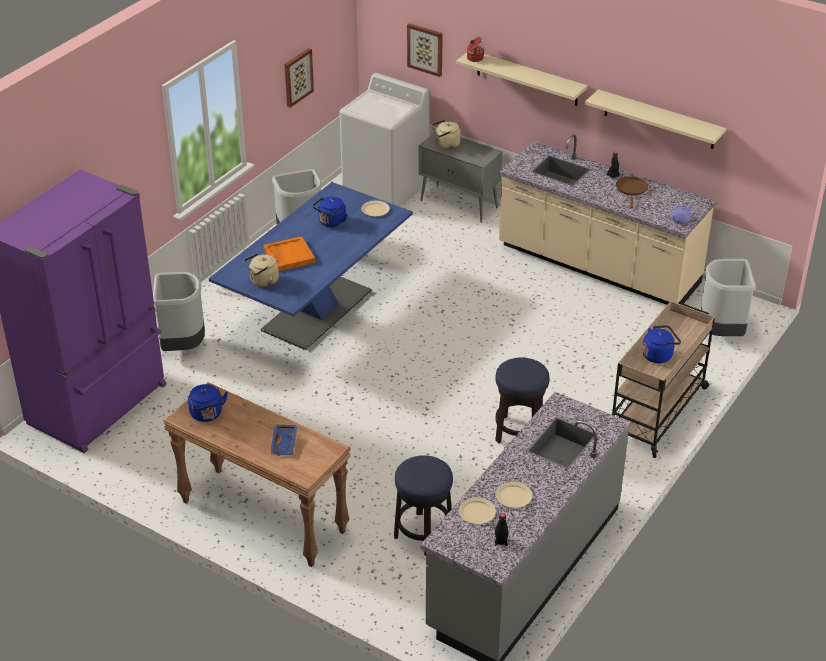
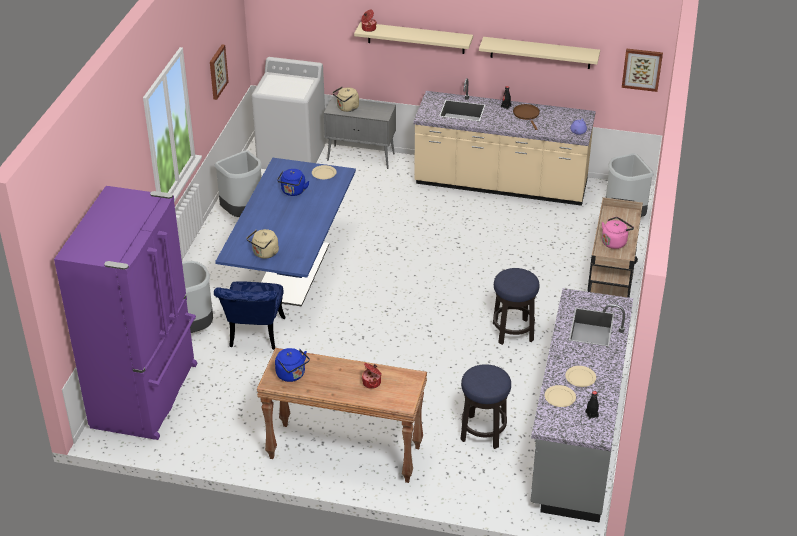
camera: 20 degrees left, 0 degrees up
orange tray [264,236,315,271] -> none
blue tray [270,424,298,455] -> cooking pot [362,363,382,389]
picture [407,23,443,77] -> picture moved to [622,48,663,92]
blue kettle [643,325,681,363] -> pink kettle [602,217,634,249]
none -> blue chair [214,281,286,350]

